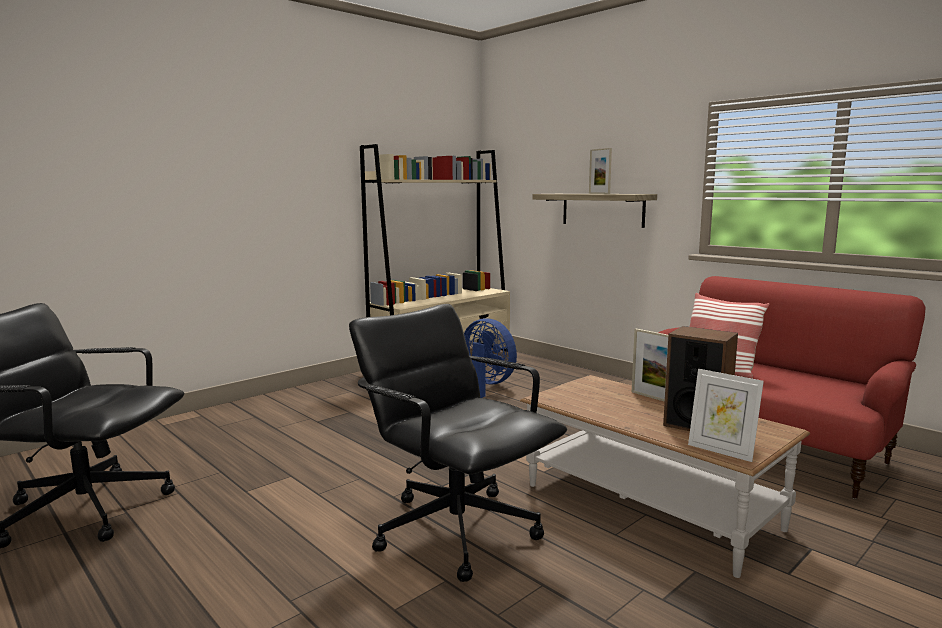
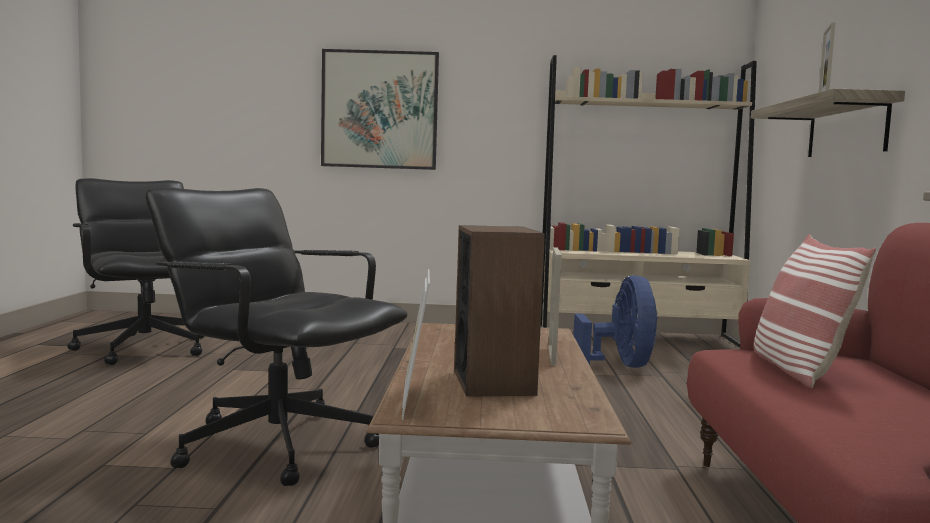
camera: 45 degrees right, 5 degrees down
black office chair [349,304,567,582] -> black office chair turned 60 degrees counterclockwise [145,187,408,486]
none -> picture [321,49,439,170]

